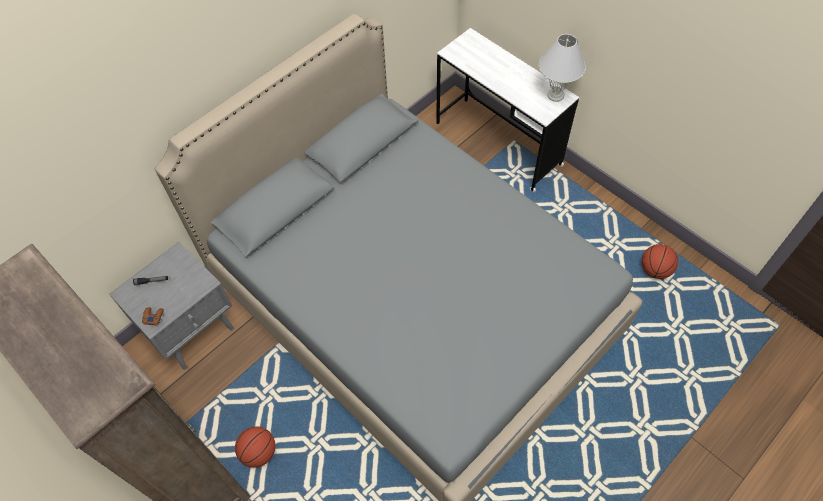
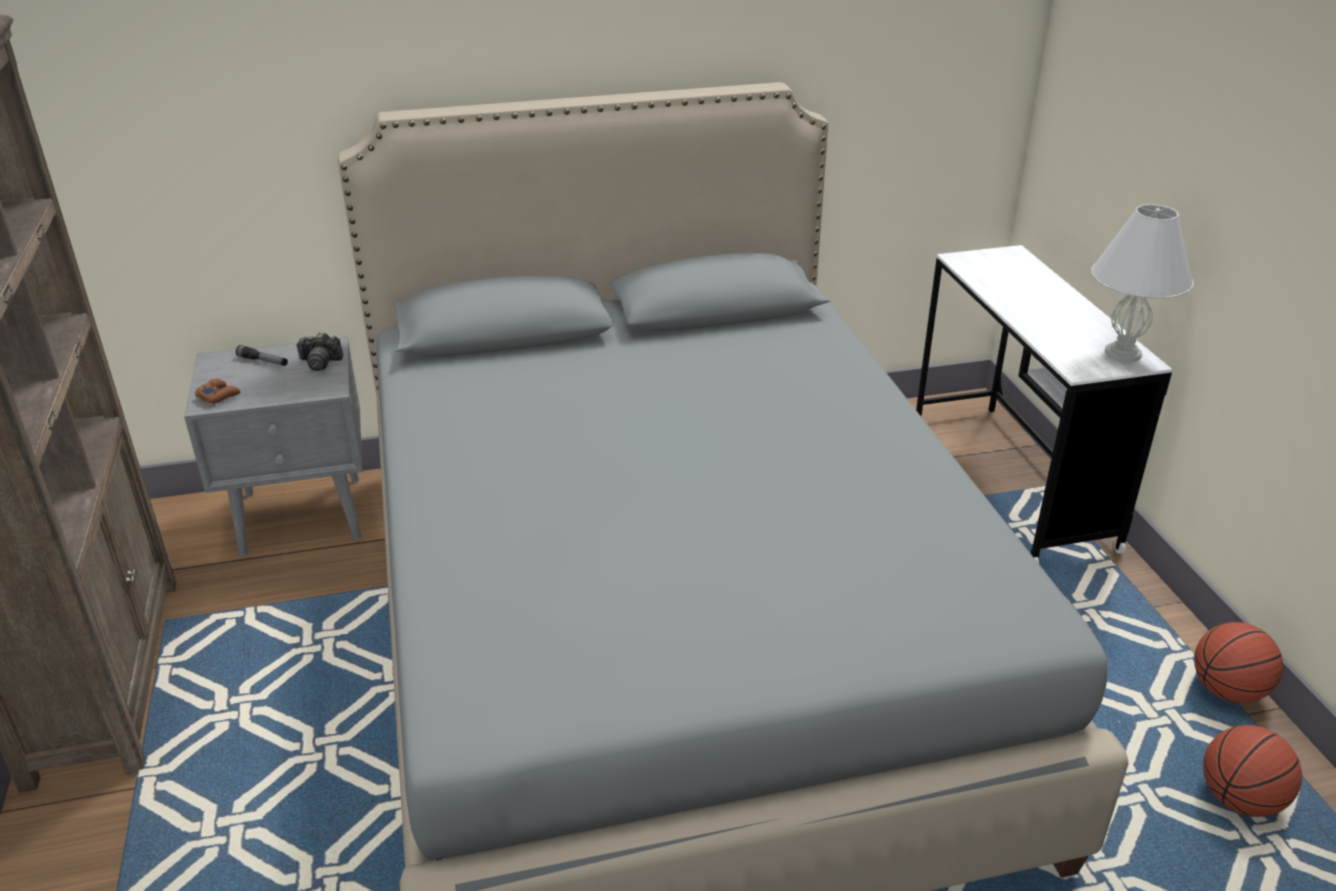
camera: 30 degrees right, 25 degrees down
basketball [235,426,276,467] -> basketball moved to [1194,622,1283,703]
none -> camera [296,332,343,371]

